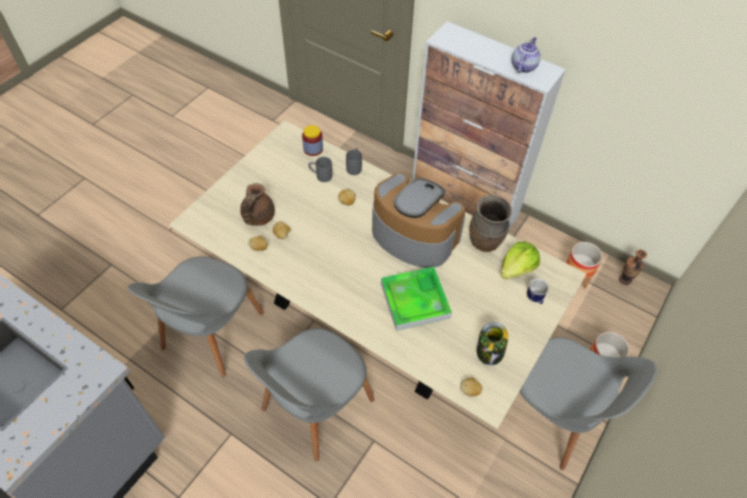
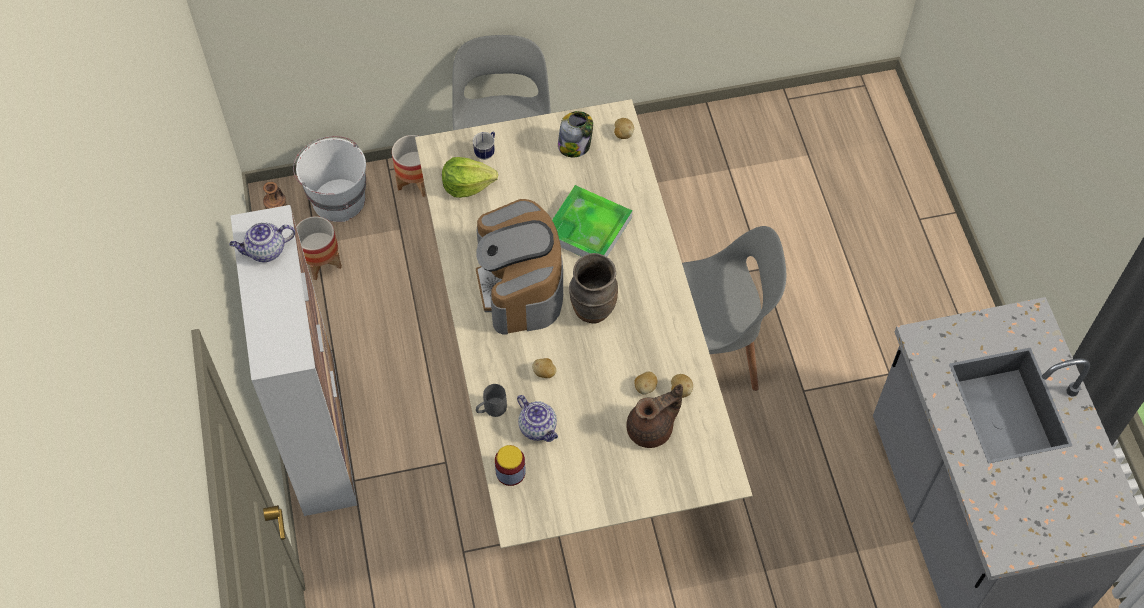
camera: 135 degrees left, 5 degrees up
grey chair [127,256,264,377] -> none
grey mug [308,157,332,182] -> teapot [517,395,558,442]
brown vase [469,195,512,252] -> brown vase moved to [569,253,618,324]
none -> white bucket [293,136,366,222]

